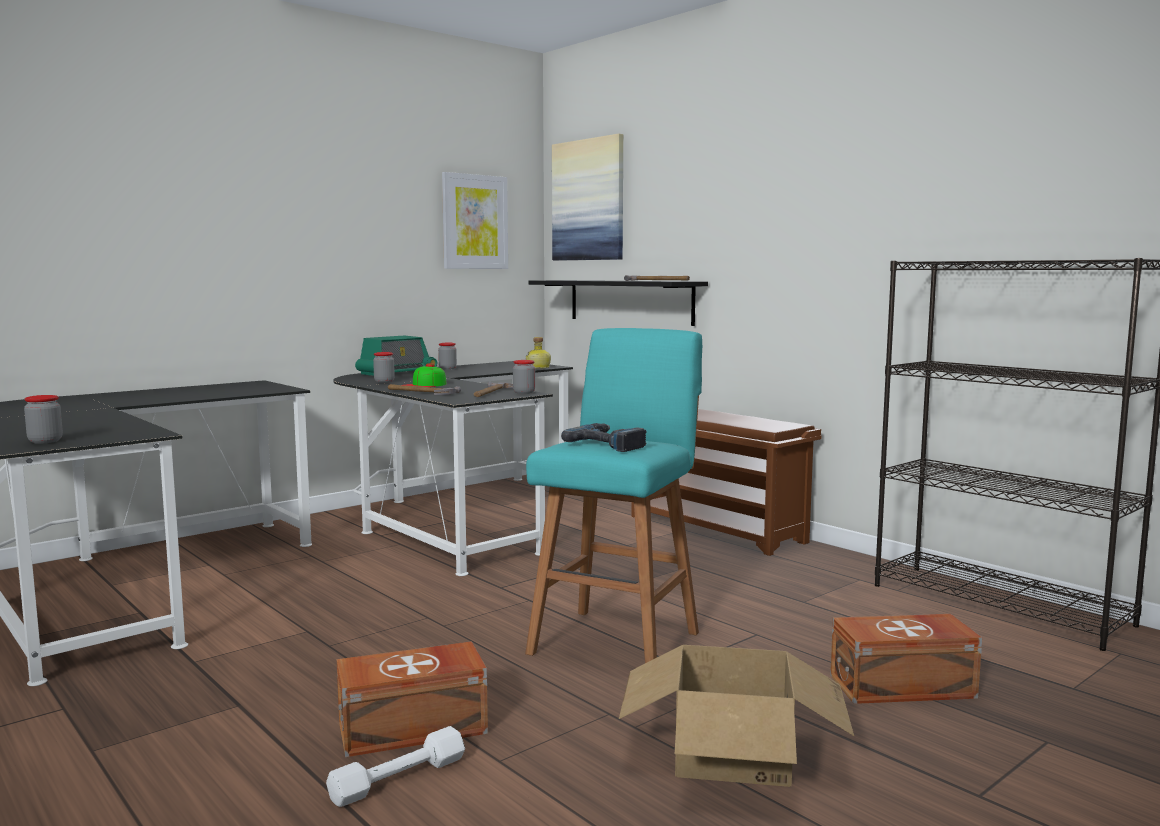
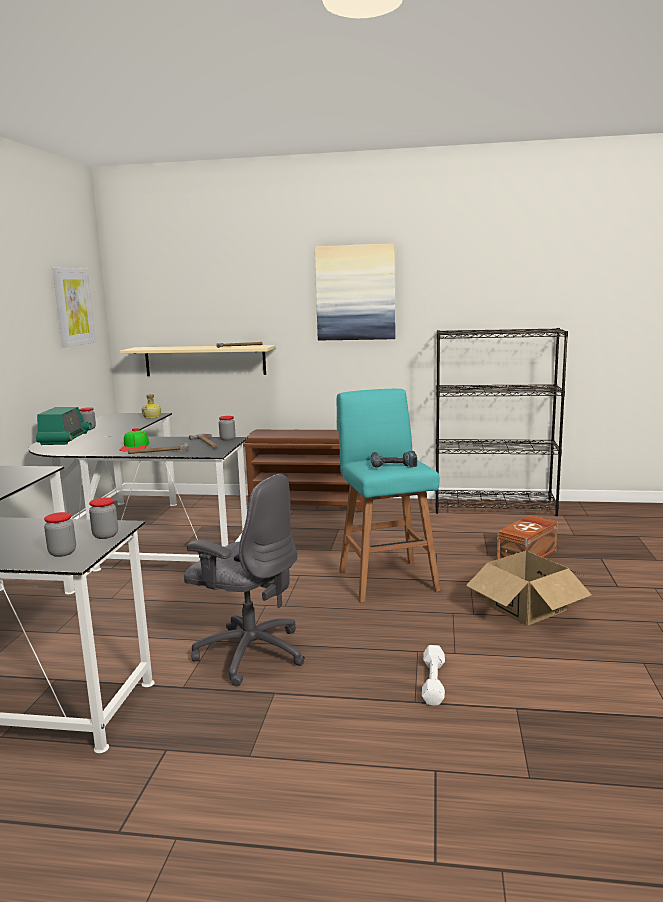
camera: 40 degrees left, 5 degrees up
brown storage box [337,641,488,757] -> none
jar [373,352,395,383] -> jar moved to [89,497,118,539]
black shelf [528,280,708,326] -> beige shelf [119,345,276,376]
picture [552,134,623,261] -> picture moved to [315,243,395,340]
none -> grey office chair [184,474,305,687]

